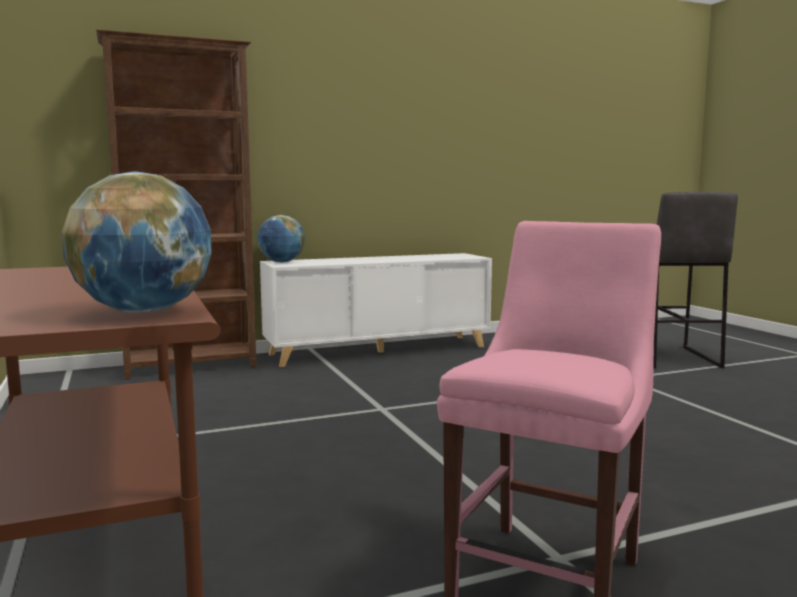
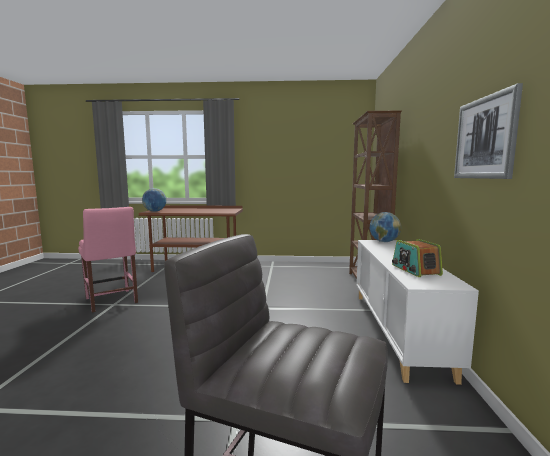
camera: 115 degrees right, 0 degrees up
none -> radio [392,239,443,277]
none -> picture [454,83,523,179]

